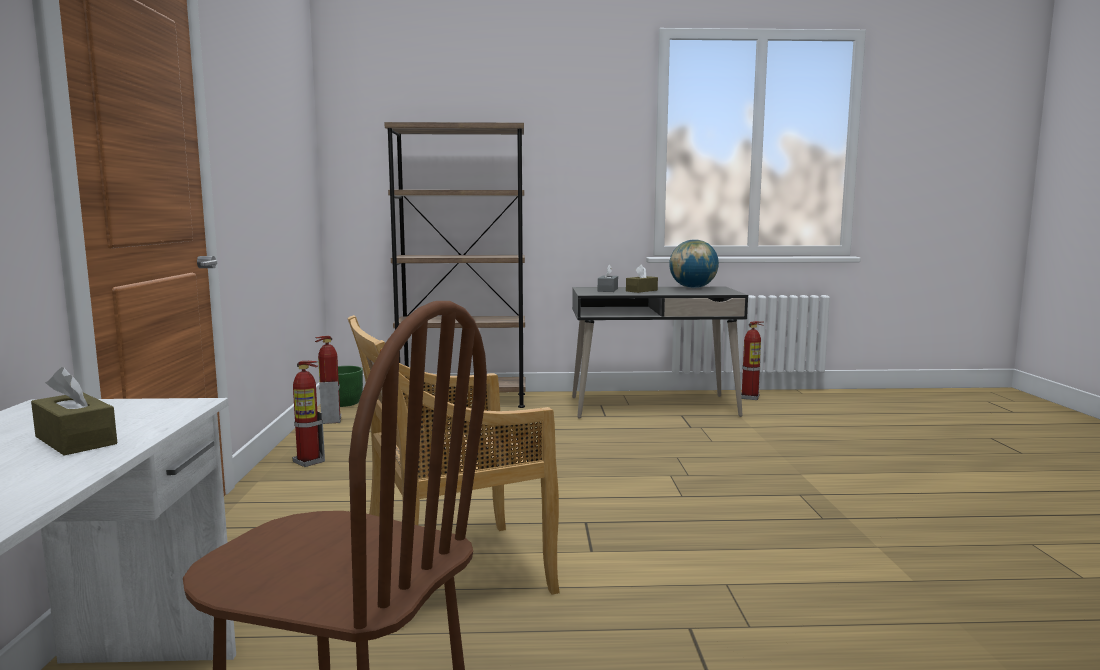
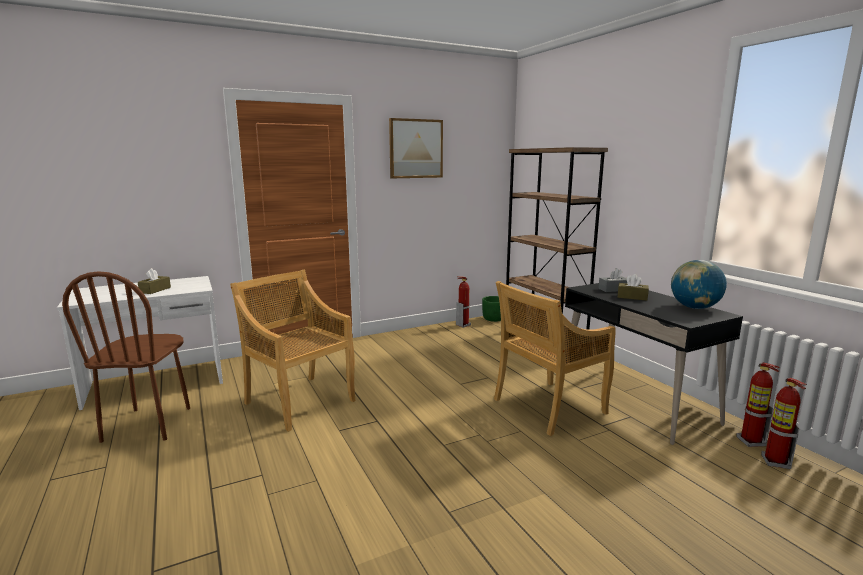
camera: 65 degrees right, 5 degrees up
fire extinguisher [292,361,325,467] -> fire extinguisher moved to [761,378,807,469]
none -> picture [389,118,443,178]
none -> beige chair [494,281,615,436]

